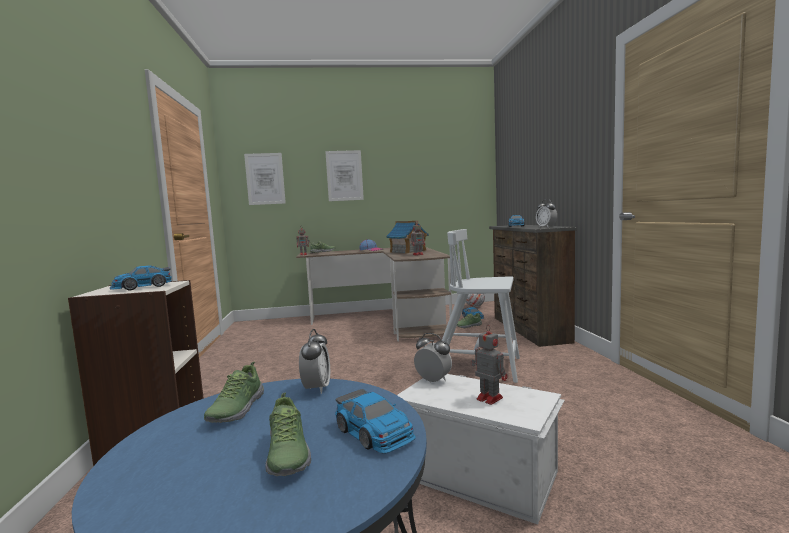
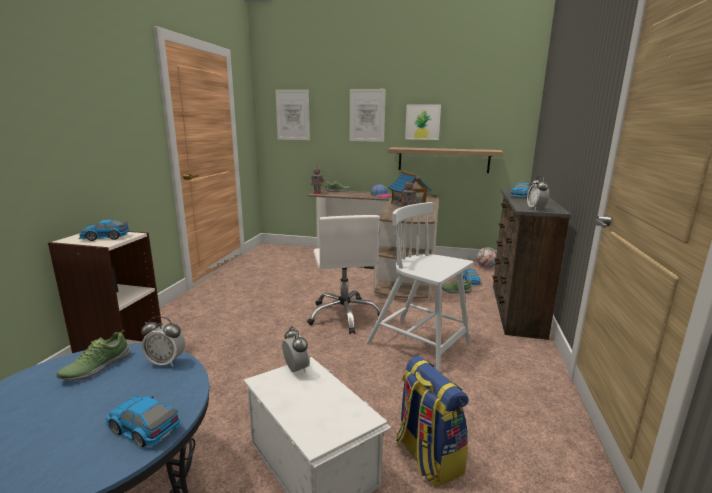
camera: 20 degrees right, 10 degrees up
shoe [265,392,311,476] -> none
alarm clock [299,329,330,394] -> alarm clock turned 75 degrees clockwise [141,316,185,367]
toy car [335,389,416,454] -> toy car turned 135 degrees clockwise [106,396,180,447]
toy robot [471,326,507,405] -> none
none -> white office chair [307,215,381,334]
none -> shelf [387,147,504,173]
none -> backpack [396,356,469,487]
none -> picture [405,104,441,140]

